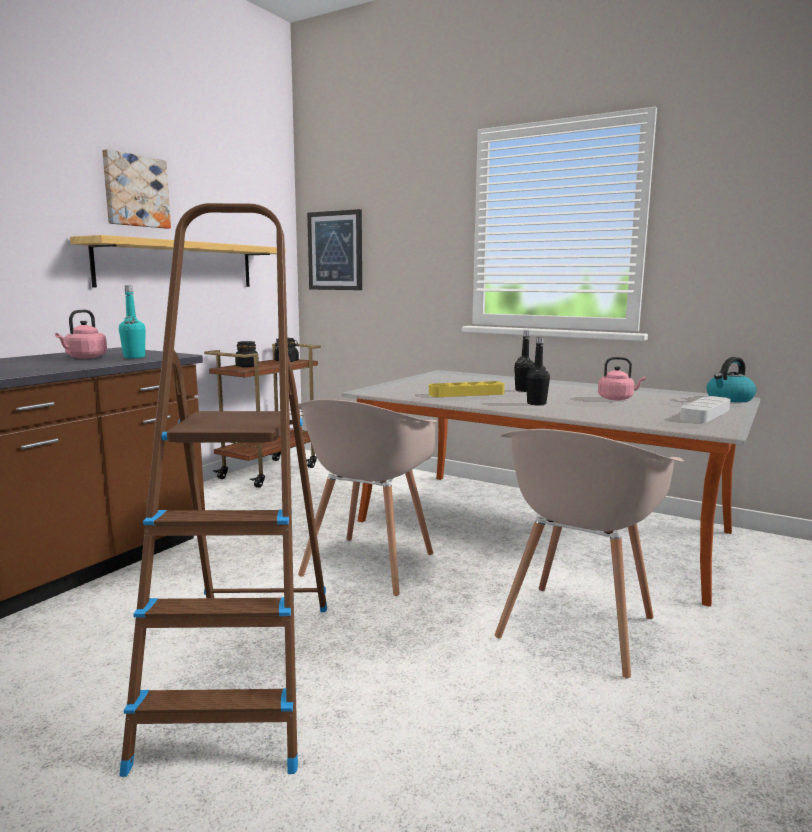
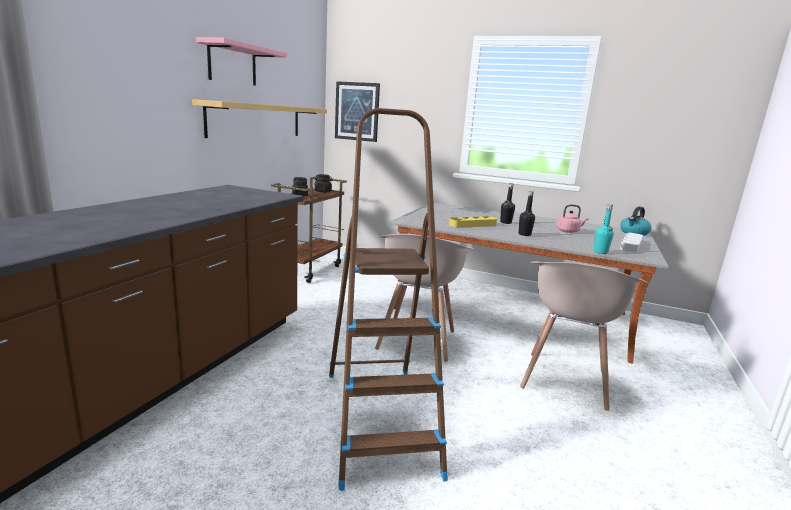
camera: 10 degrees left, 5 degrees up
pink kettle [55,310,107,358] -> none
picture [102,149,171,229] -> pink shelf [196,37,287,86]
turquoise bottle [119,285,145,358] -> turquoise bottle moved to [593,204,614,254]

